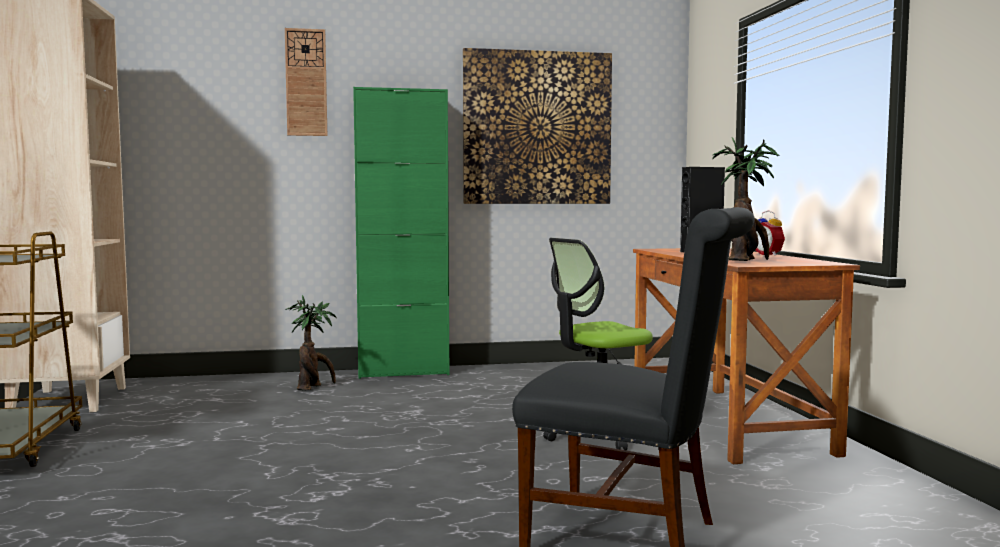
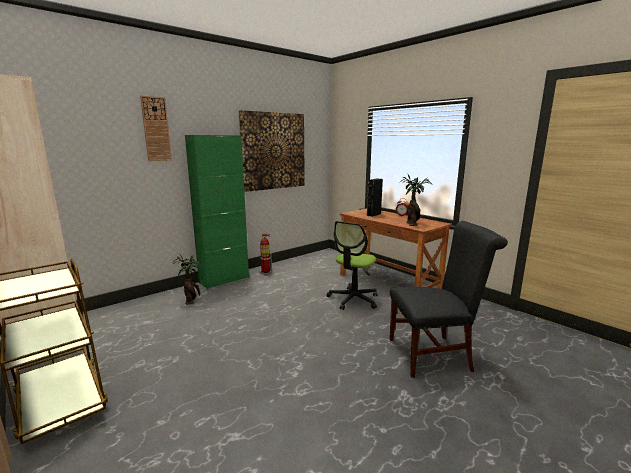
camera: 30 degrees left, 10 degrees up
none -> fire extinguisher [260,234,272,275]

